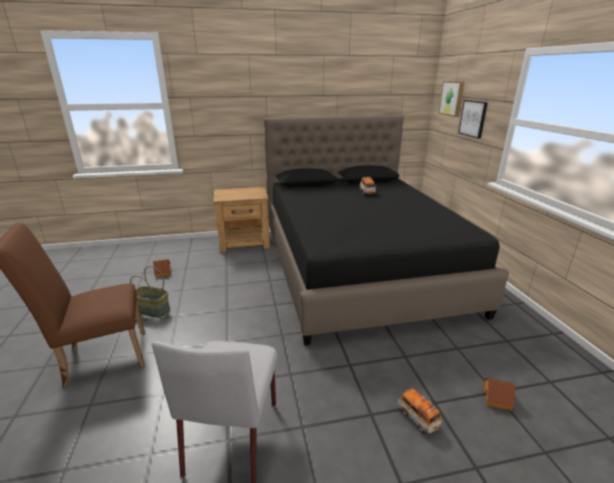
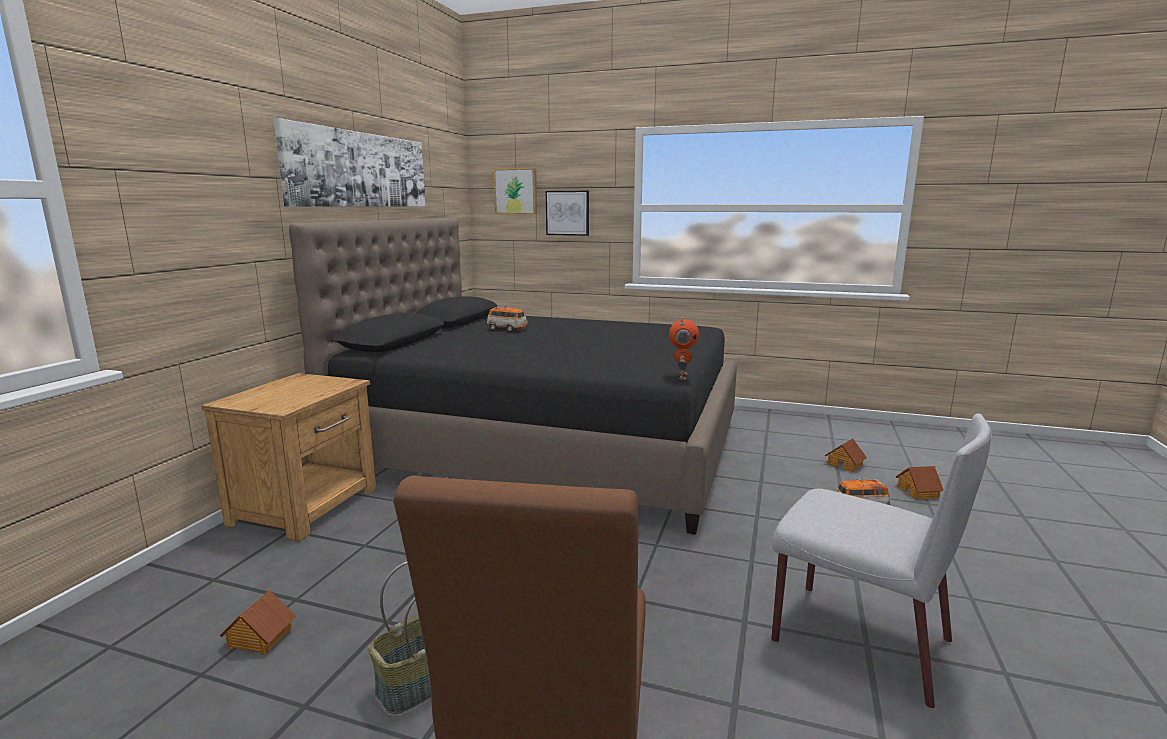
camera: 60 degrees left, 10 degrees down
none -> picture [274,118,426,207]
none -> toy robot [669,318,699,380]
none -> toy house [896,466,943,499]

